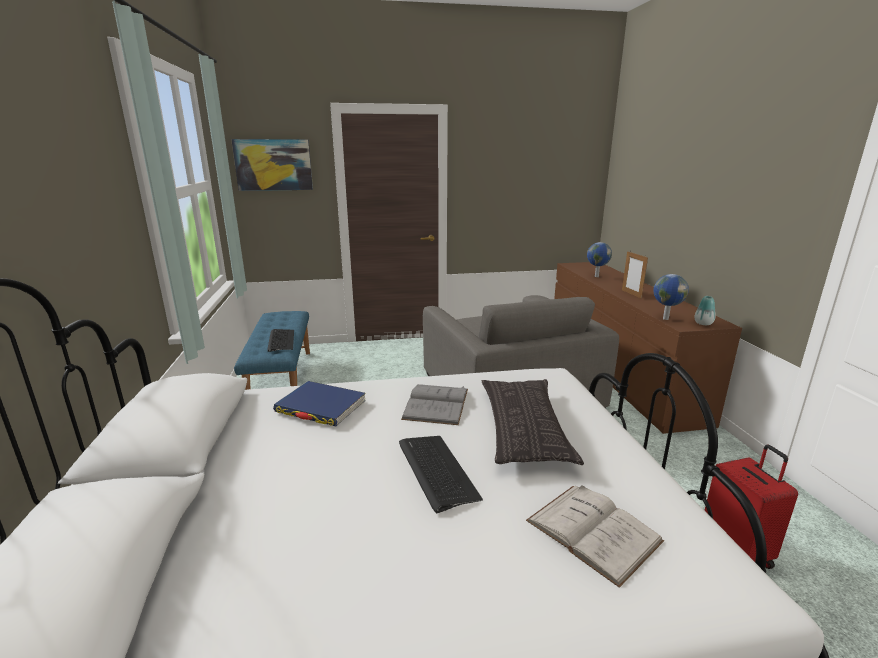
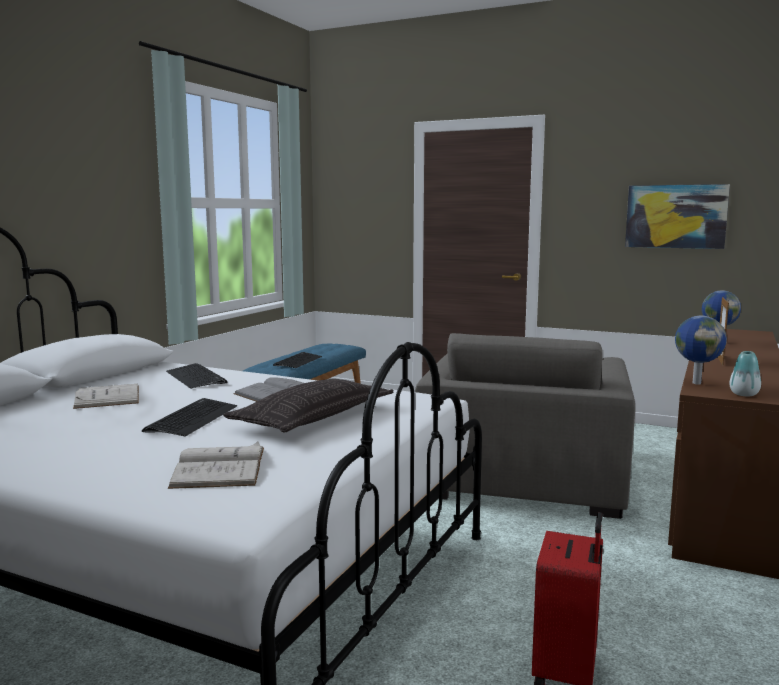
camera: 35 degrees right, 10 degrees down
picture [231,139,313,191] -> picture moved to [625,184,730,249]
blue book [273,381,366,426] -> keyboard [166,363,228,389]
none -> white book [73,384,139,409]

